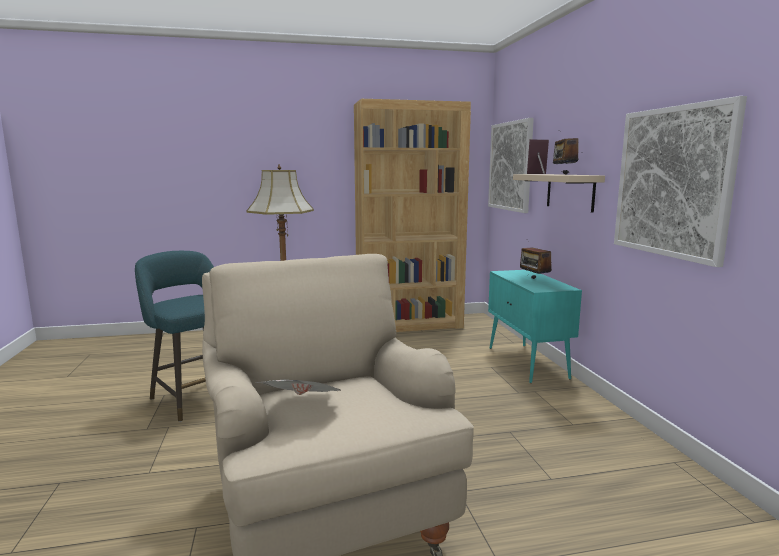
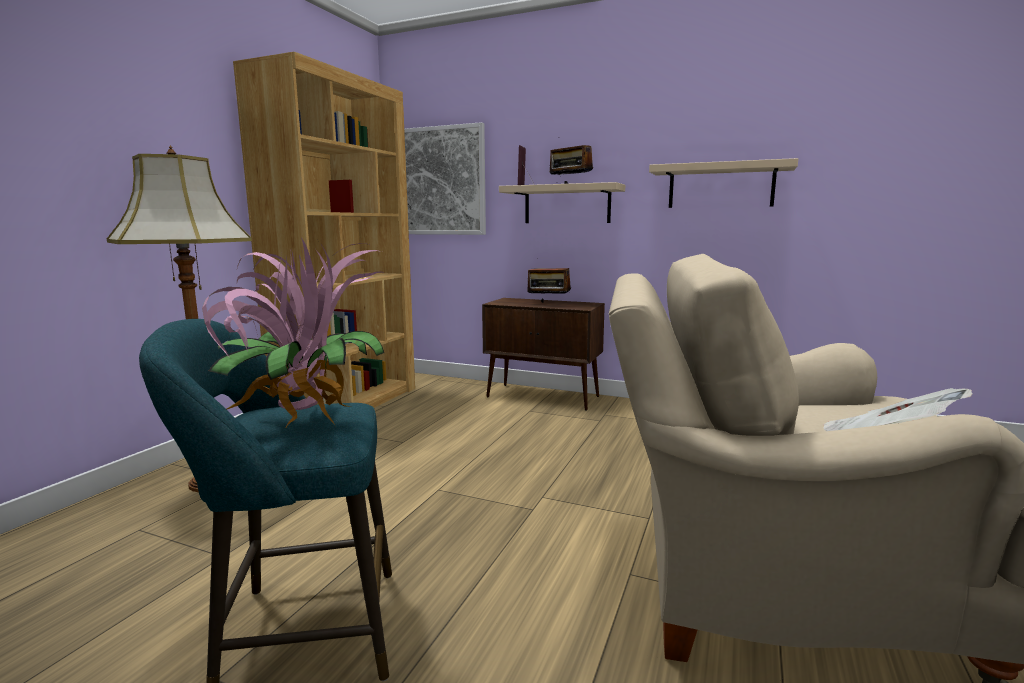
camera: 55 degrees left, 0 degrees up
turquoise cabinet [488,270,582,383] -> brown cabinet [482,298,605,411]
picture [614,96,747,267] -> beige shelf [649,158,798,208]
none -> potted plant [202,238,384,429]

